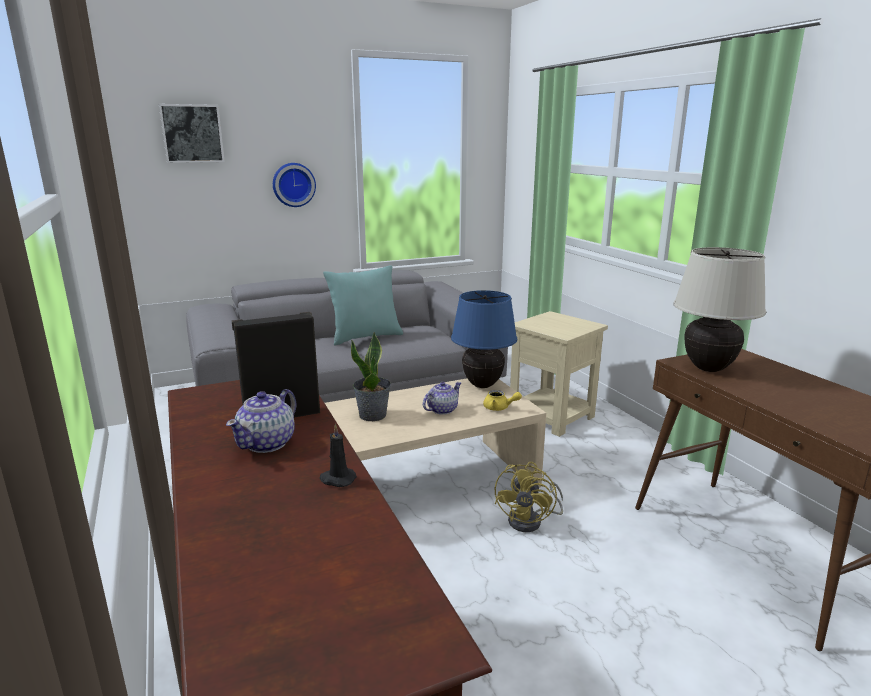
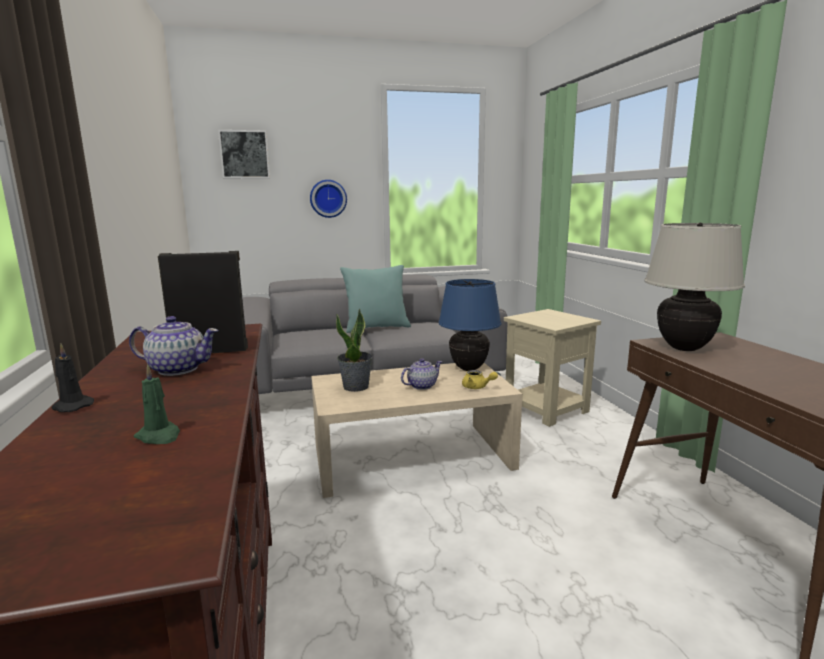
camera: 10 degrees right, 5 degrees down
teapot [226,389,296,453] -> teapot turned 120 degrees counterclockwise [129,316,219,376]
black candle [320,424,357,487] -> black candle moved to [51,344,94,412]
yellow fan [495,462,563,532] -> none
none -> green candle [134,364,180,444]

